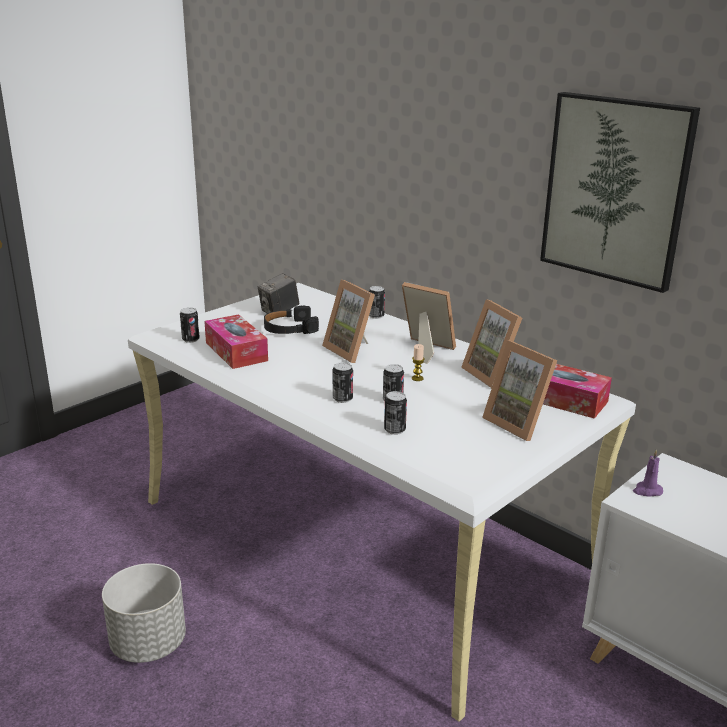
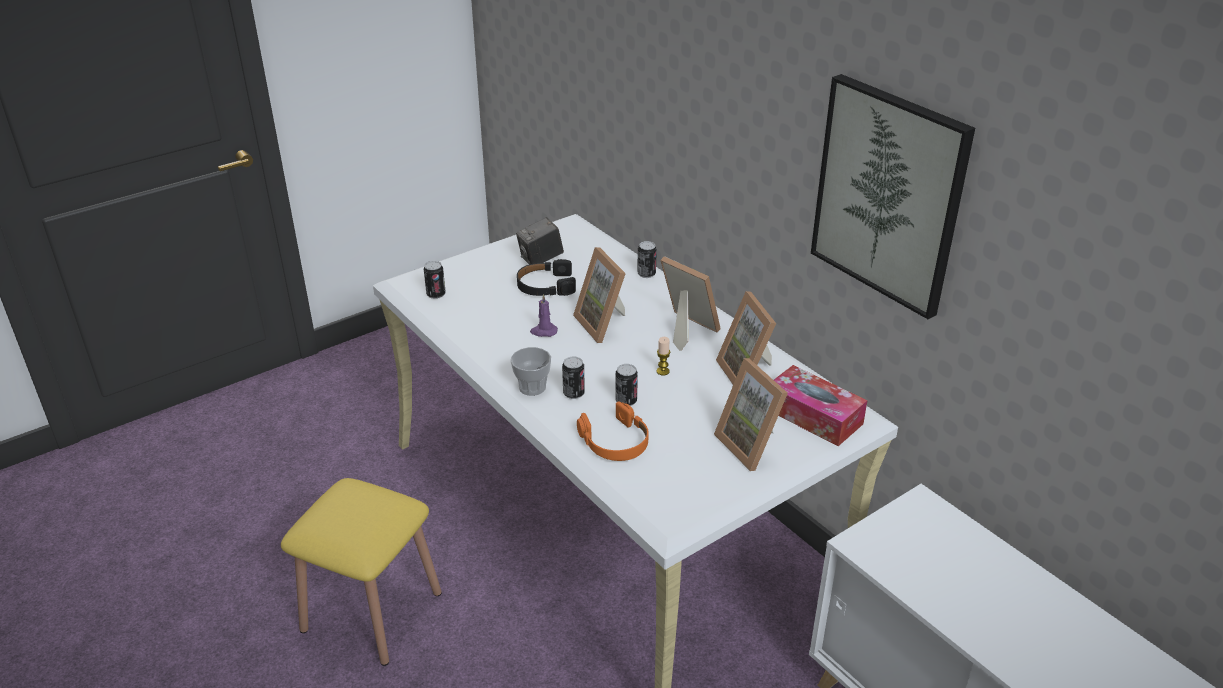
camera: 10 degrees right, 10 degrees up
grey planter [102,563,186,663] -> yellow stool [281,478,442,666]
tissue box [204,314,268,369] -> none
can [384,391,407,435] -> orange headphones [577,401,649,461]
purple candle [633,450,663,497] -> purple candle moved to [530,294,558,337]
none -> cup [511,347,551,396]

